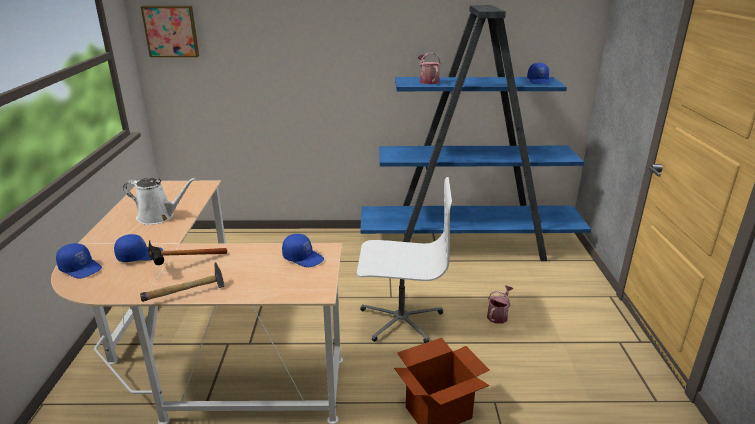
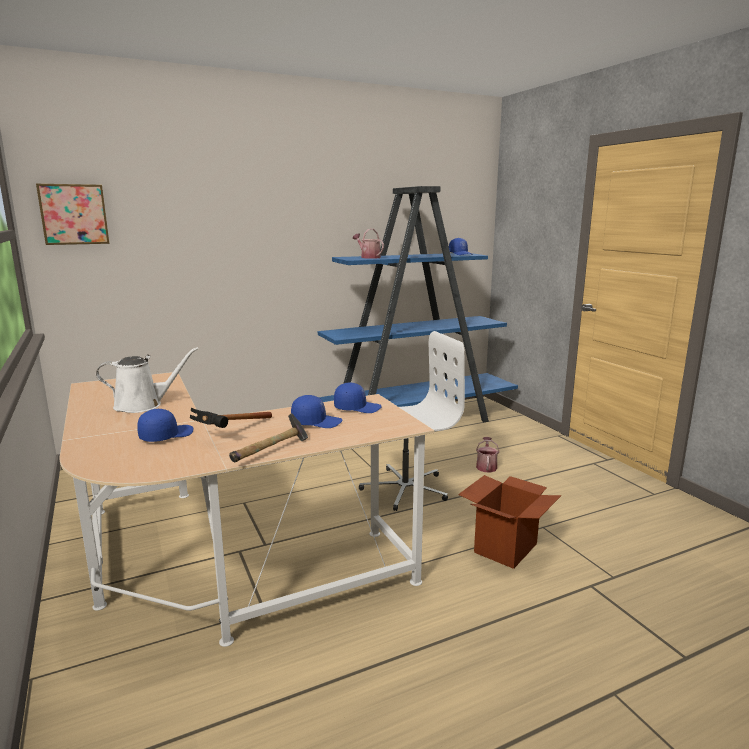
camera: 25 degrees left, 10 degrees down
blue cap [56,243,102,279] -> blue cap moved to [291,395,342,428]

